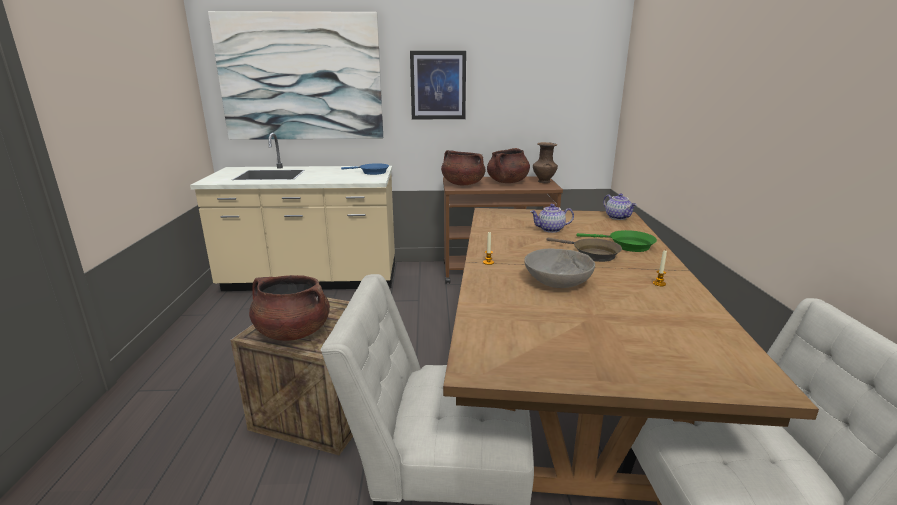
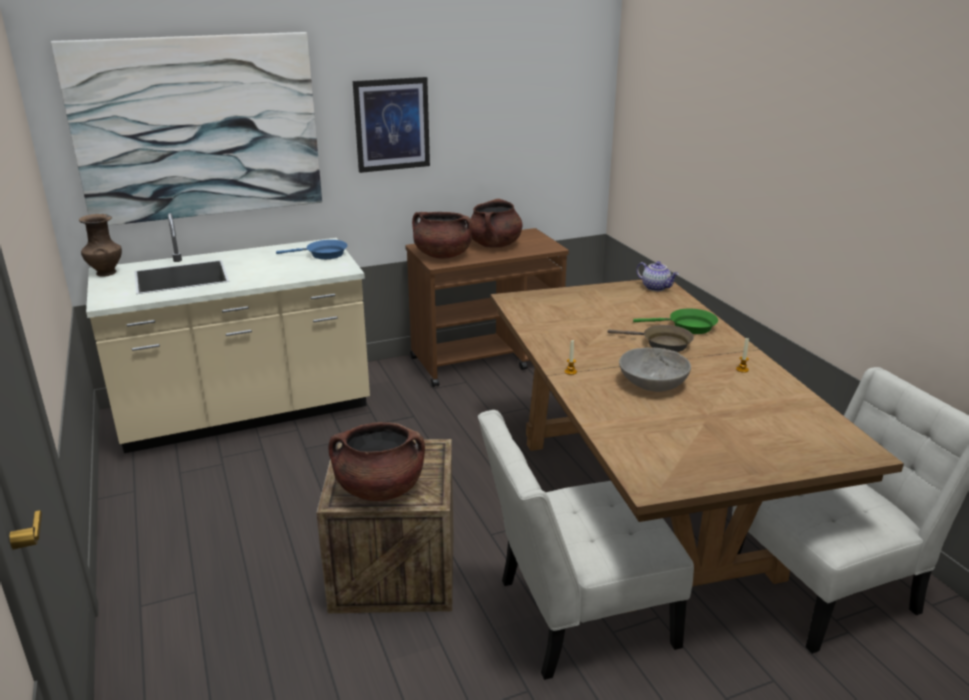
camera: 20 degrees left, 5 degrees up
teapot [530,204,574,233] -> none
brown vase [533,142,558,183] -> brown vase moved to [79,214,122,277]

